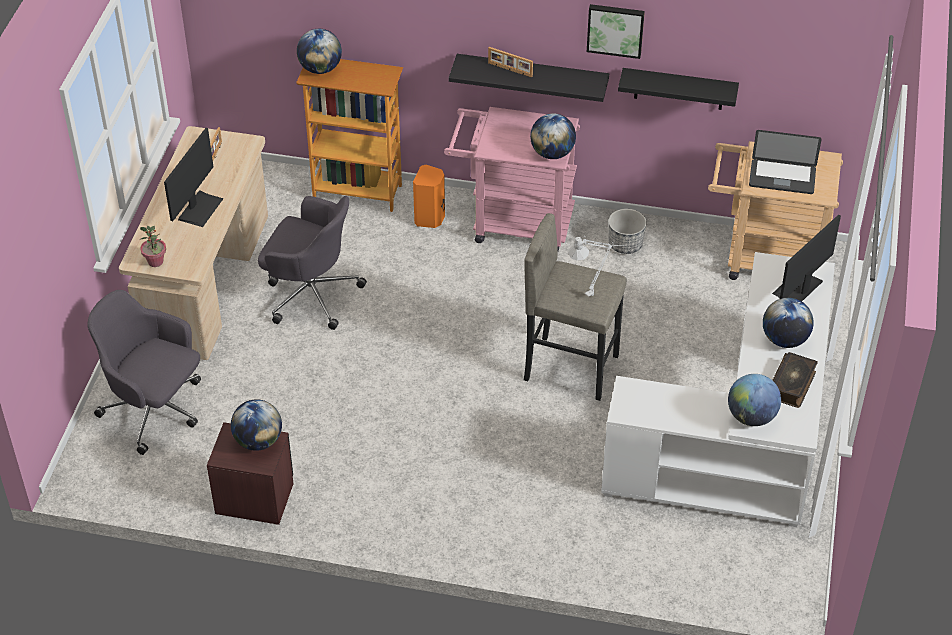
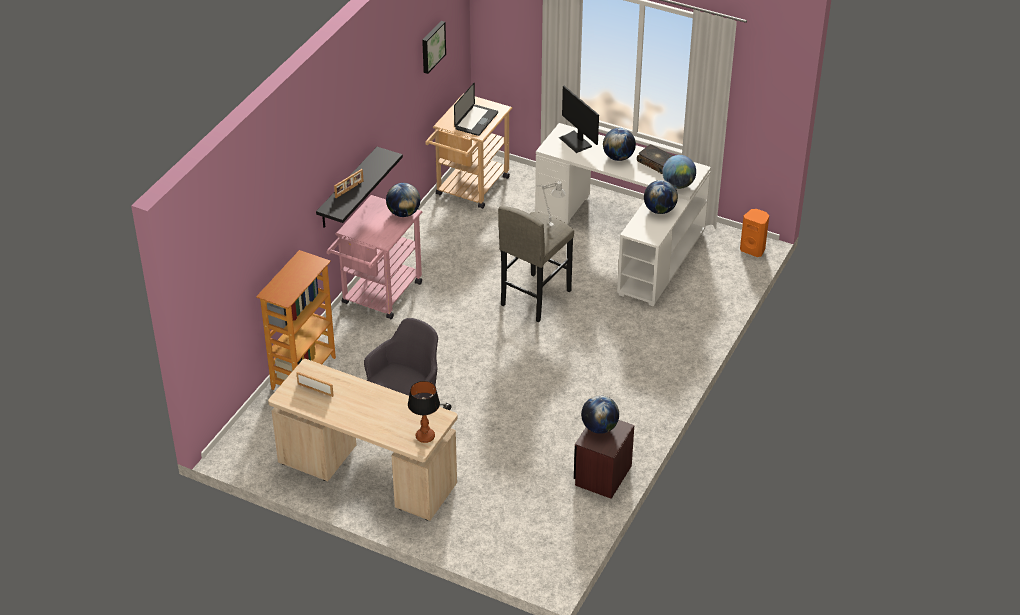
camera: 75 degrees left, 5 degrees down
grey office chair [87,290,201,455] -> none
potted plant [139,226,166,267] -> table lamp [408,381,440,443]
monitor [164,128,224,227] -> none
globe [297,29,342,74] -> globe moved to [644,180,678,214]
orange speaker [413,165,445,228] -> orange speaker moved to [740,209,769,257]
picture [587,4,645,59] -> picture moved to [422,21,446,74]
planter [608,209,647,254] -> none
black shelf [618,68,739,110] -> none

